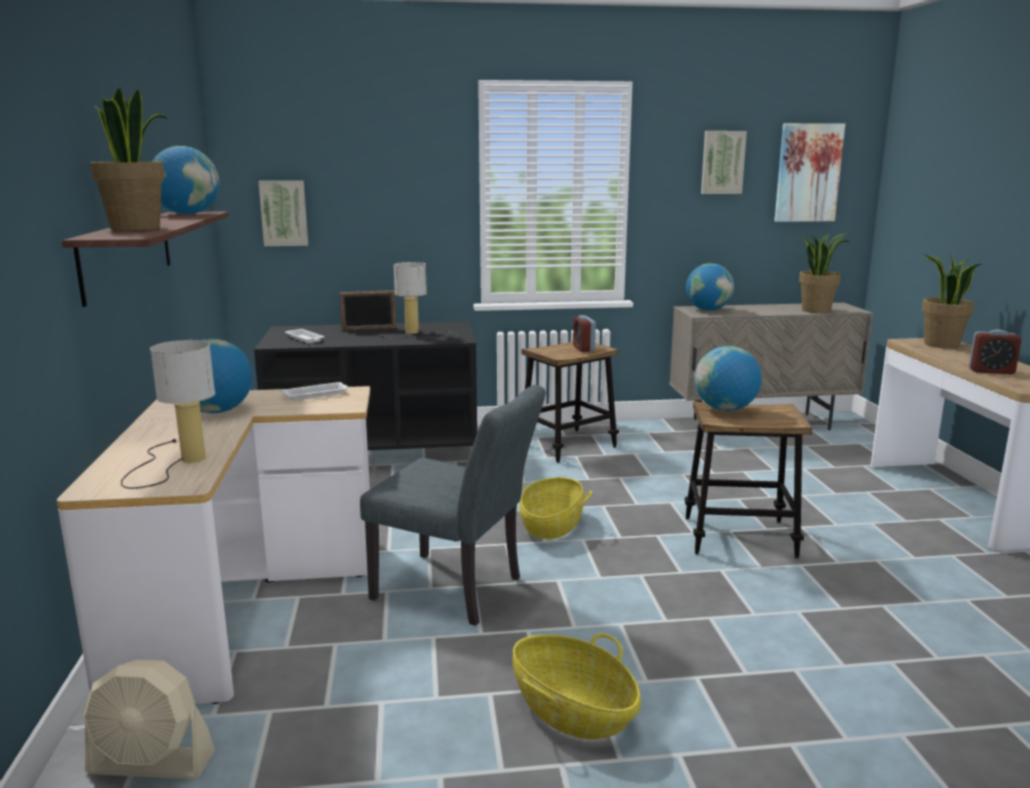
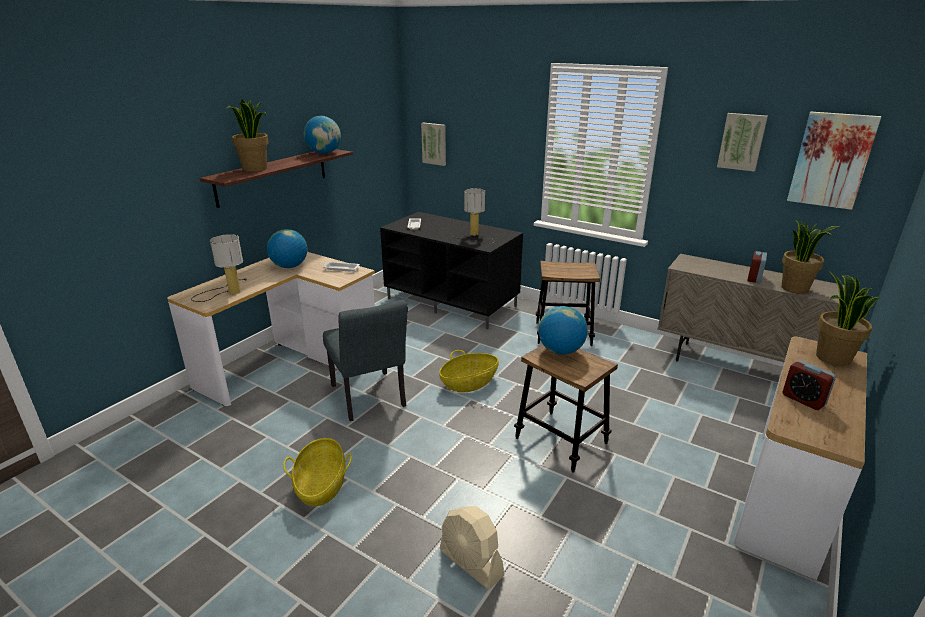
camera: 40 degrees right, 10 degrees up
beige fan [84,660,215,779] -> beige fan moved to [440,506,504,590]
picture frame [339,290,396,331] -> none
alarm clock [573,315,596,352] -> alarm clock moved to [748,251,767,283]
globe [686,263,734,311] -> none

